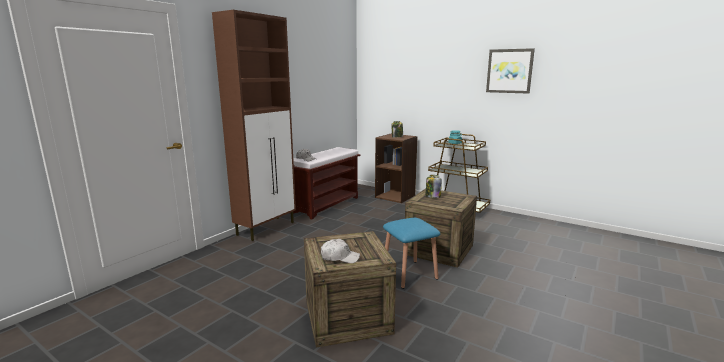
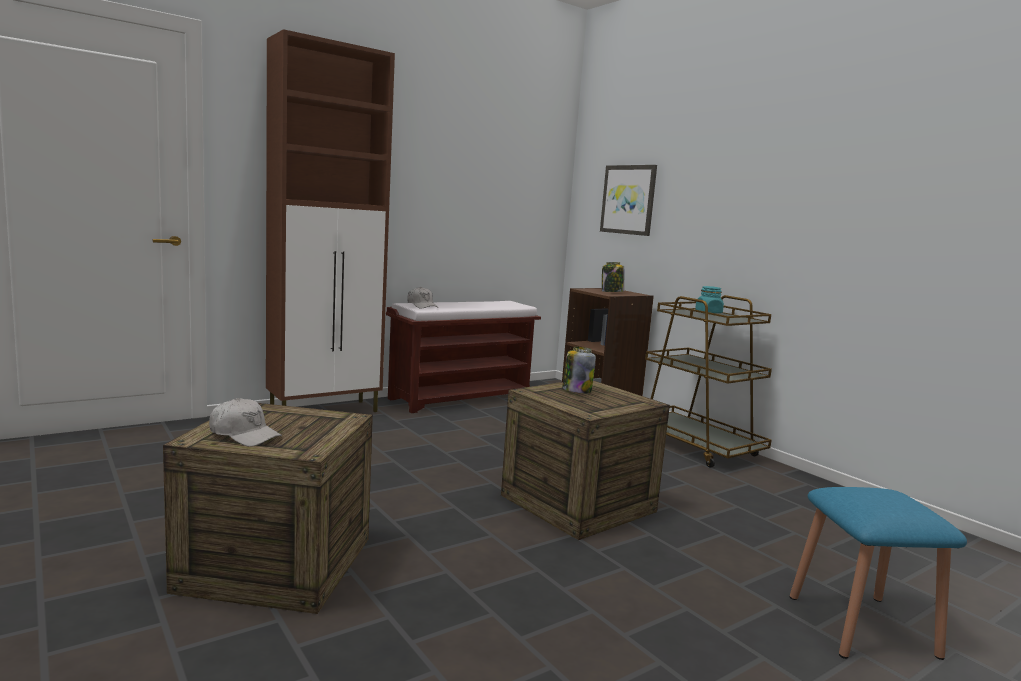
camera: 20 degrees right, 5 degrees down
blue stool [383,218,440,289] -> blue stool moved to [790,487,967,660]
picture [486,48,535,94] -> picture moved to [600,165,657,236]

